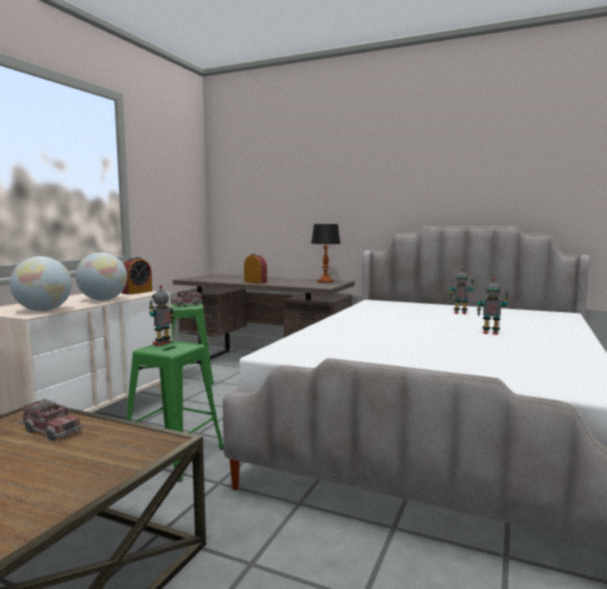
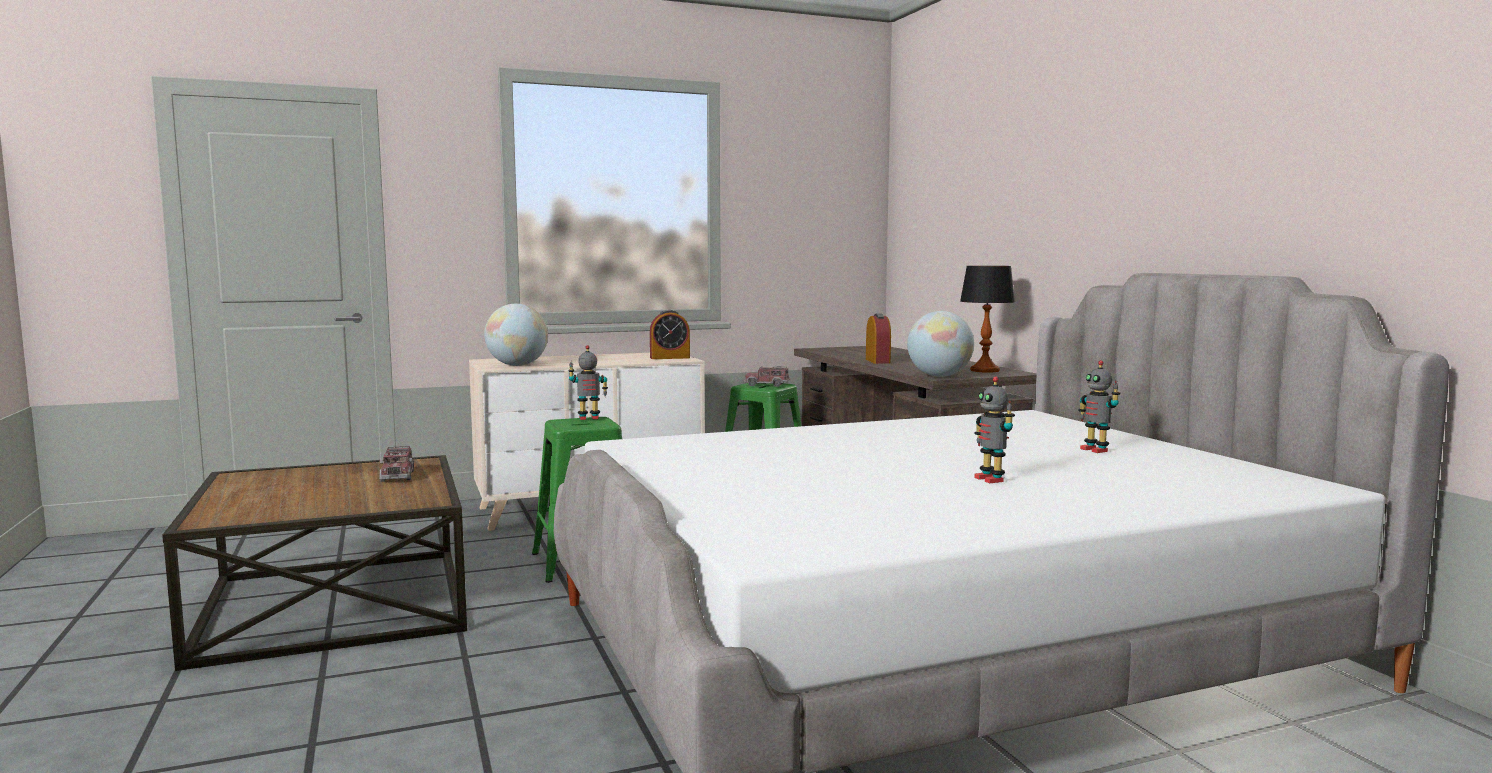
camera: 45 degrees right, 0 degrees up
globe [75,253,127,301] -> globe moved to [907,311,974,377]

